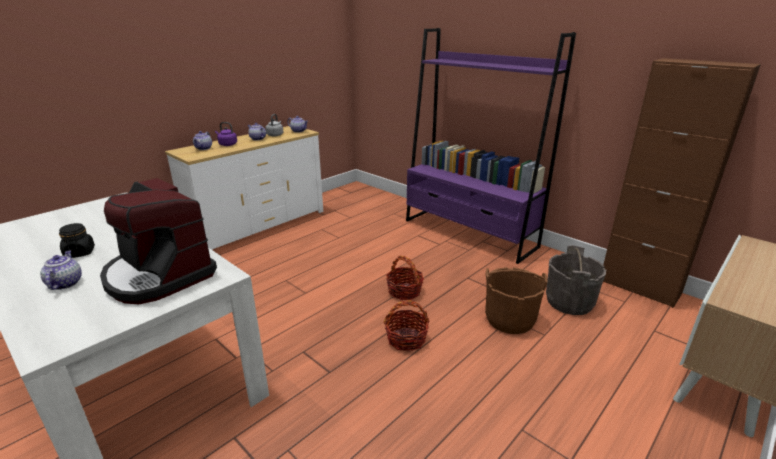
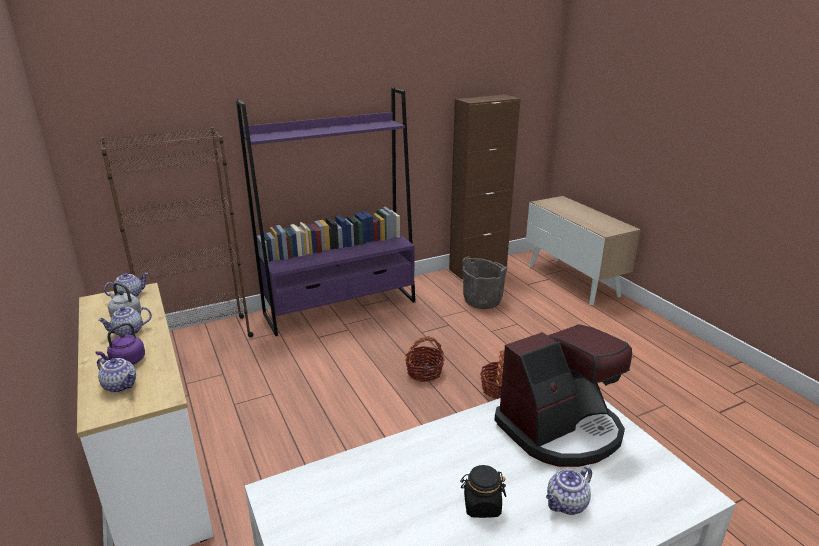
camera: 70 degrees left, 0 degrees up
teapot [40,251,82,290] -> teapot turned 45 degrees counterclockwise [546,466,592,515]
brown bucket [485,267,548,334] -> none
none -> brown bookcase [100,127,254,338]

